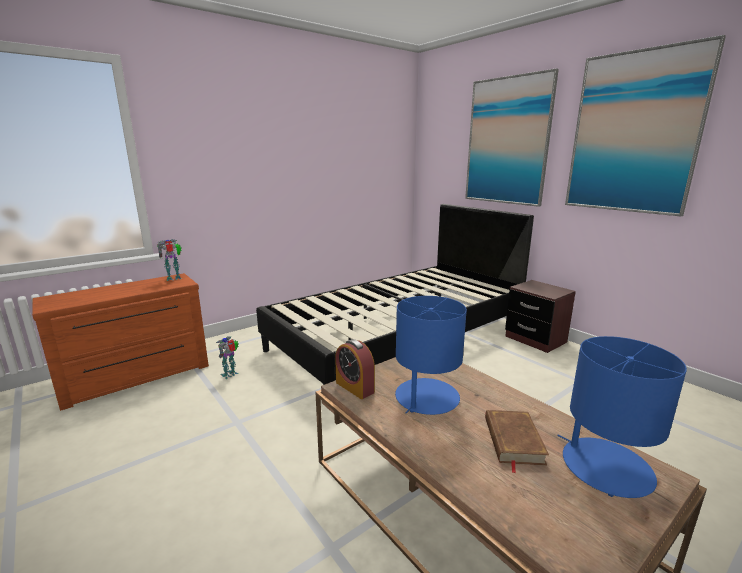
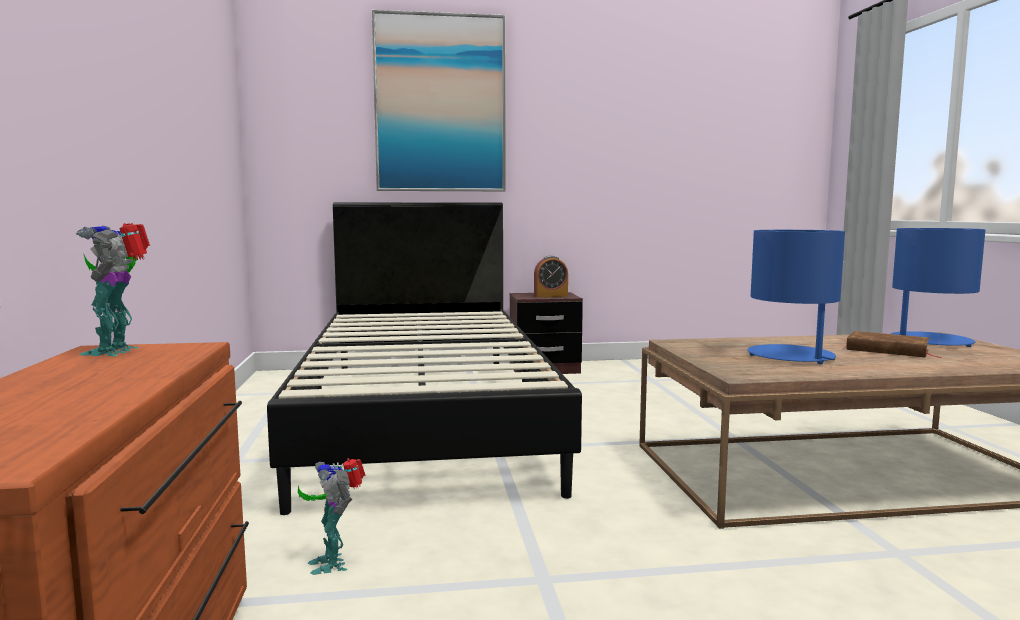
camera: 60 degrees left, 10 degrees down
alarm clock [335,339,375,399] -> alarm clock moved to [534,256,568,297]
picture [565,35,726,216] -> none

